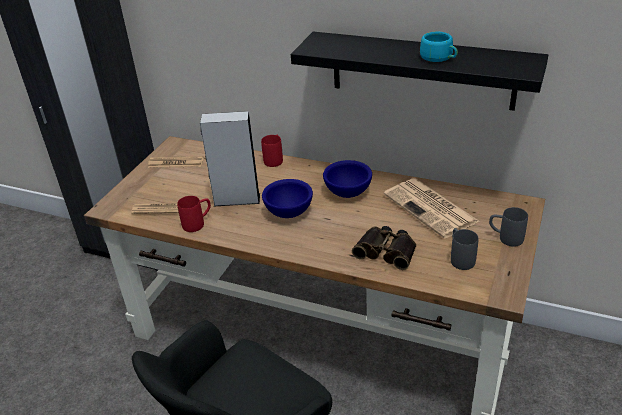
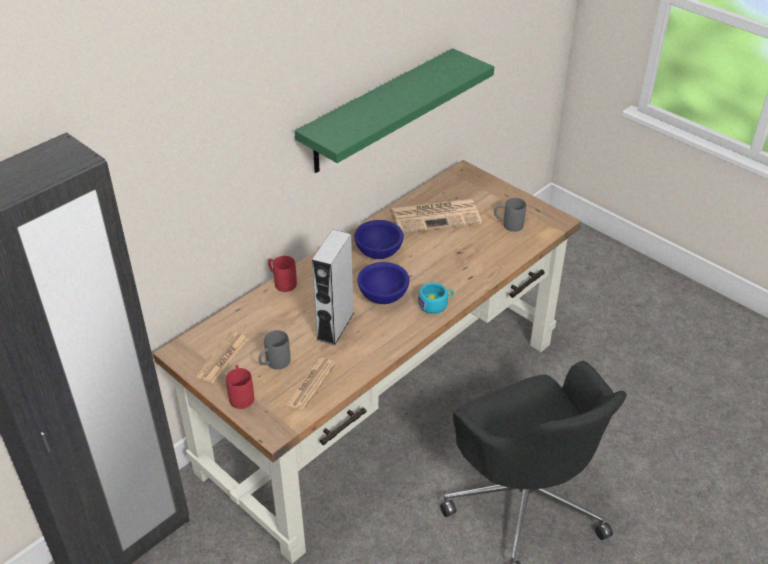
camera: 70 degrees left, 5 degrees up
red mug [177,196,211,232] -> red mug moved to [226,365,254,409]
black shelf [291,32,548,111] -> green shelf [295,48,494,173]
binoculars [352,226,416,270] -> none
turquoise cup [420,32,458,62] -> turquoise cup moved to [418,283,454,314]
grey mug [489,207,528,247] -> grey mug moved to [258,330,290,370]

